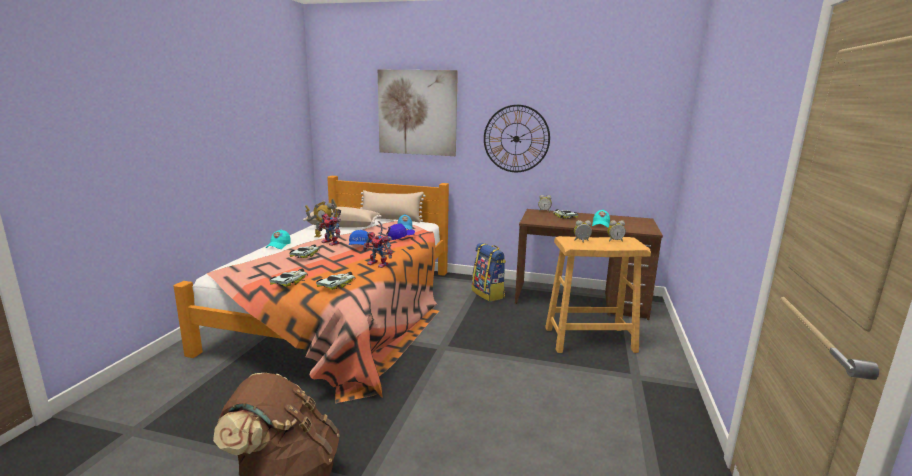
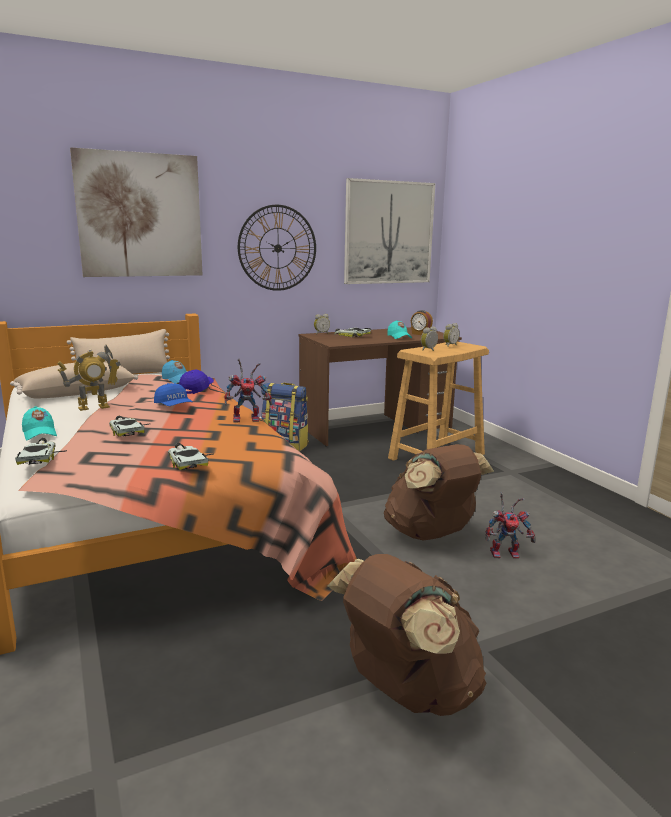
camera: 40 degrees left, 0 degrees up
toy car [316,272,356,290] -> toy car moved to [15,438,67,465]
toy robot [318,204,341,246] -> toy robot moved to [486,492,535,559]
none -> picture [344,178,435,284]
none -> brown backpack [384,444,494,540]
none -> alarm clock [411,310,433,335]

